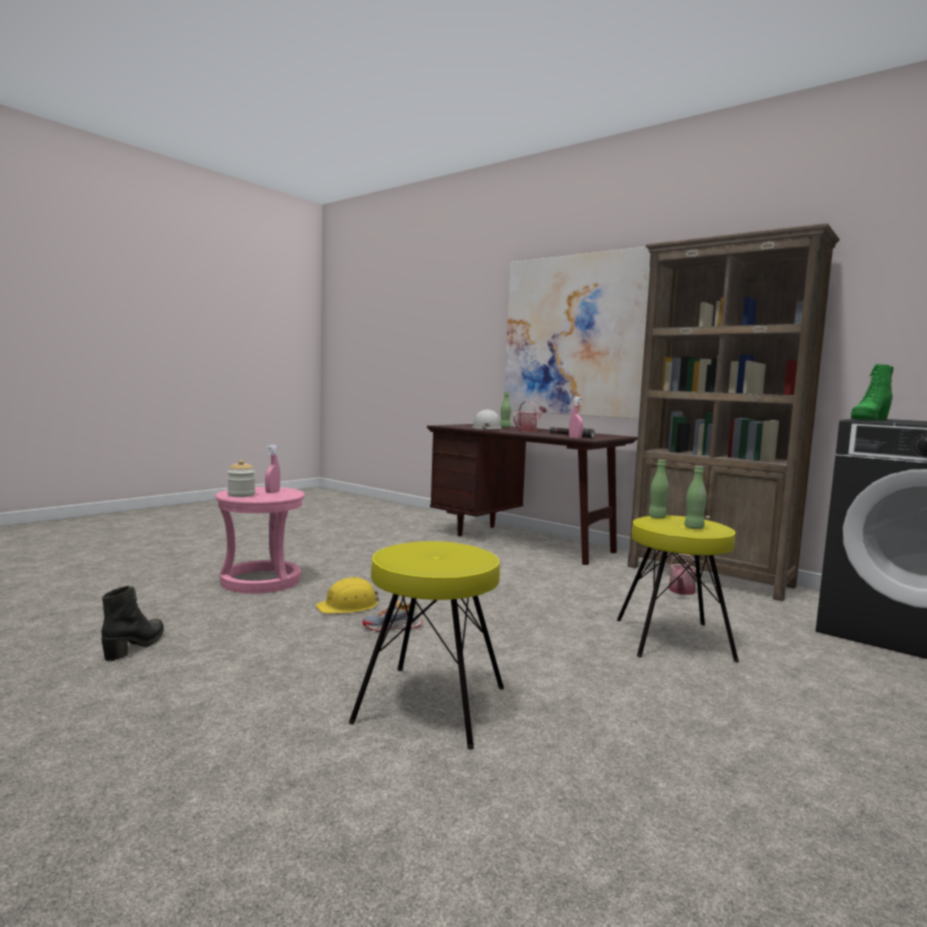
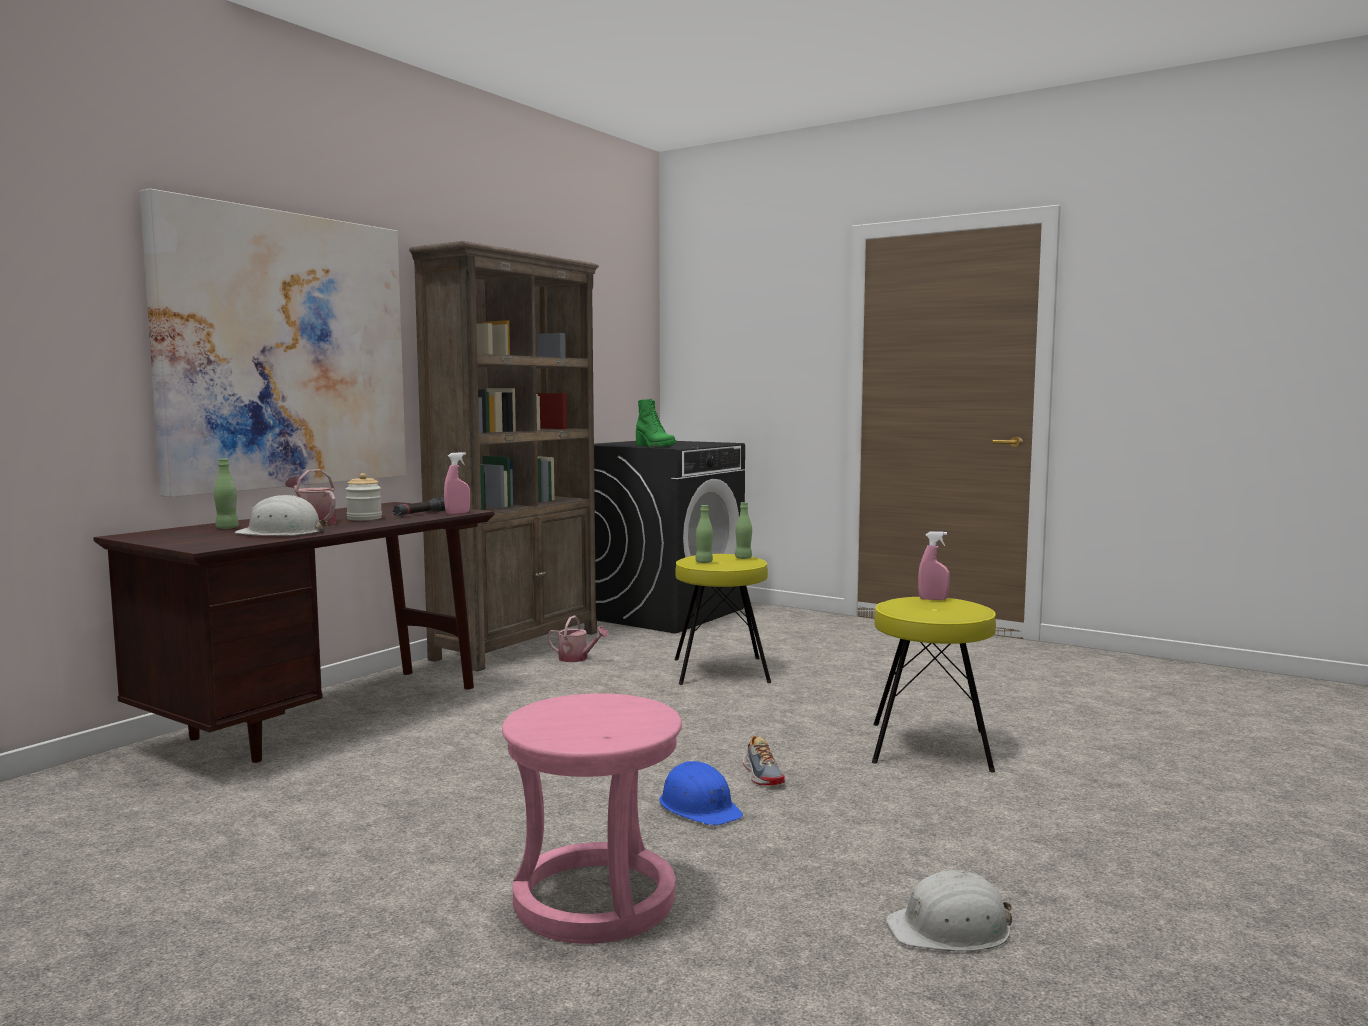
camera: 95 degrees left, 0 degrees up
black boot [101,586,164,661] -> white hard hat [885,870,1012,951]
jar [227,460,255,497] -> jar moved to [346,473,382,520]
pink spray bottle [265,445,280,493] -> pink spray bottle moved to [918,532,950,600]
yellow hard hat [316,577,379,613] -> blue hard hat [659,761,743,826]

